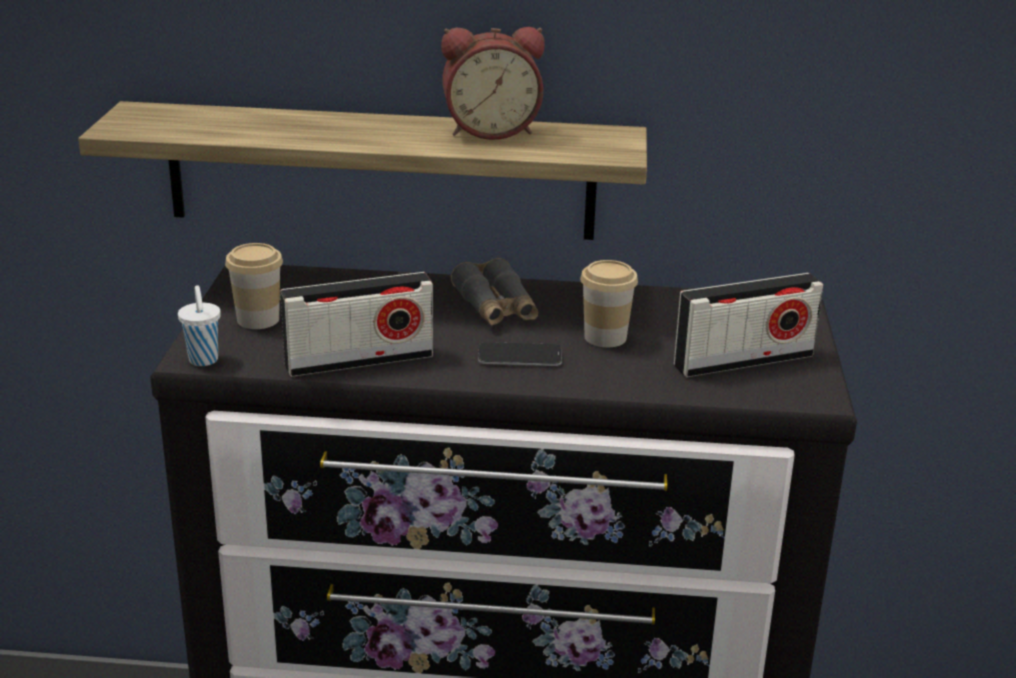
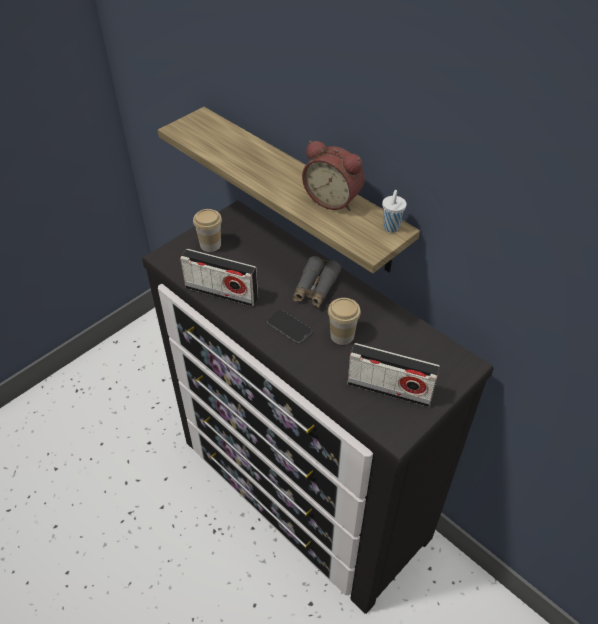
camera: 40 degrees right, 20 degrees up
white cup [178,285,221,366] -> white cup moved to [382,190,407,232]

